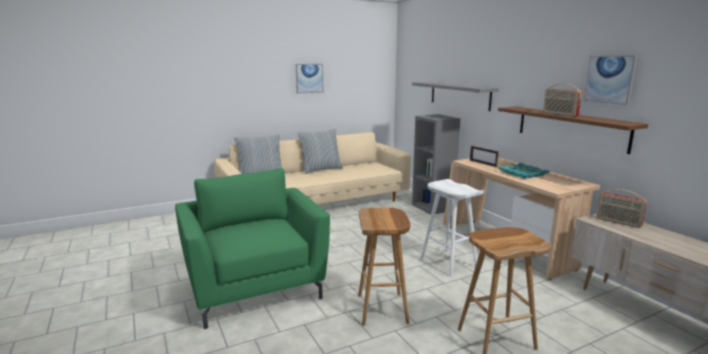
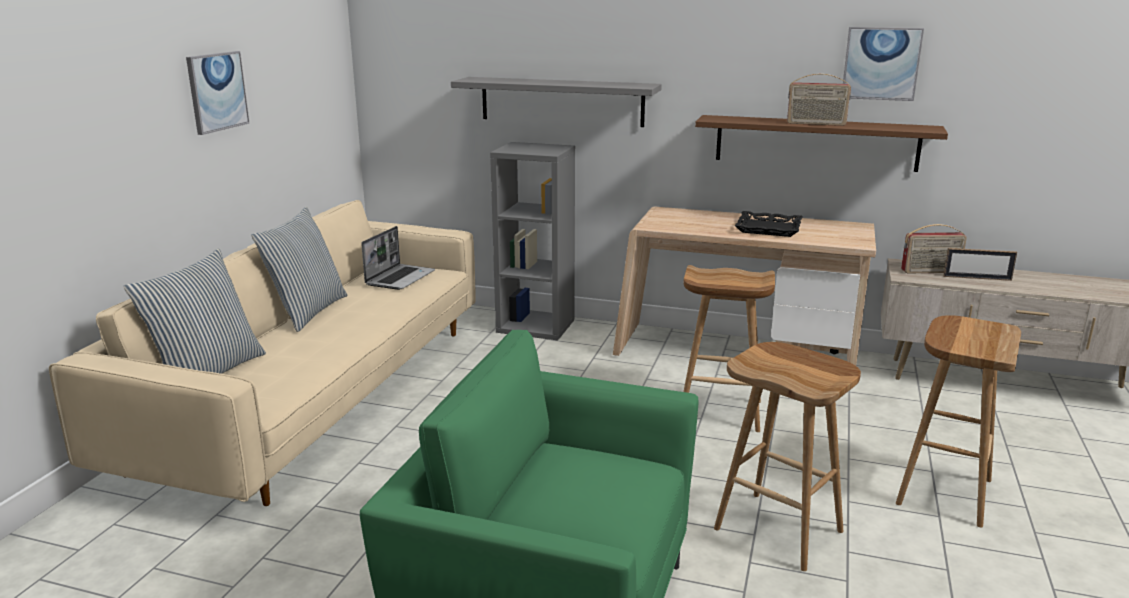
camera: 45 degrees left, 5 degrees up
white stool [421,179,484,277] -> brown stool [683,265,775,432]
picture frame [470,146,499,167] -> picture frame moved to [943,248,1017,281]
turquoise tray [498,163,550,179] -> black tray [735,211,803,237]
none -> laptop [361,226,435,290]

